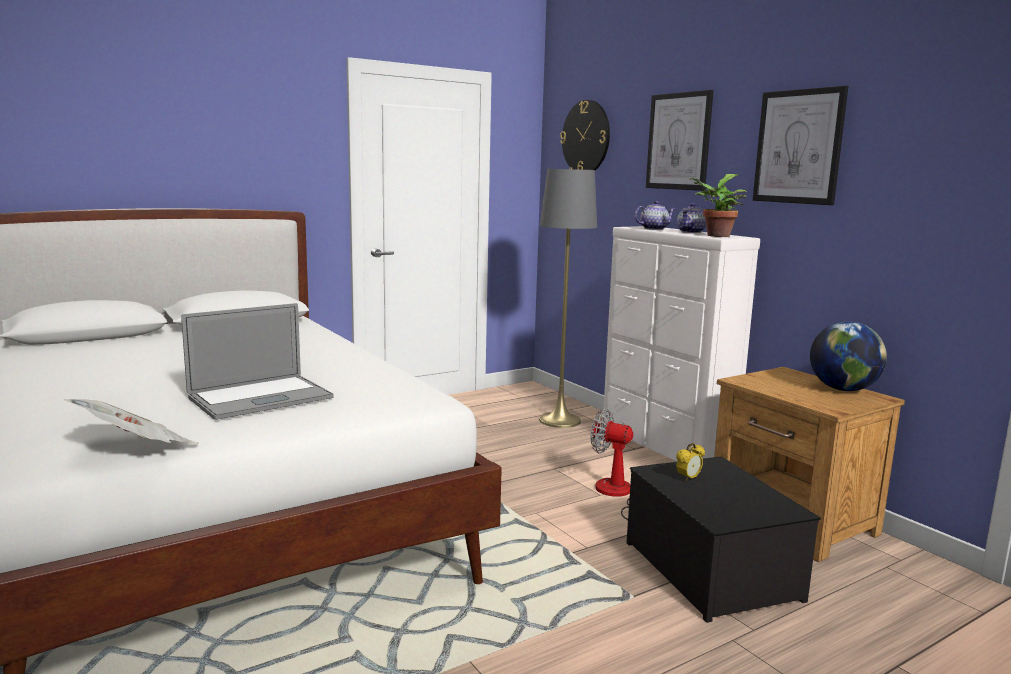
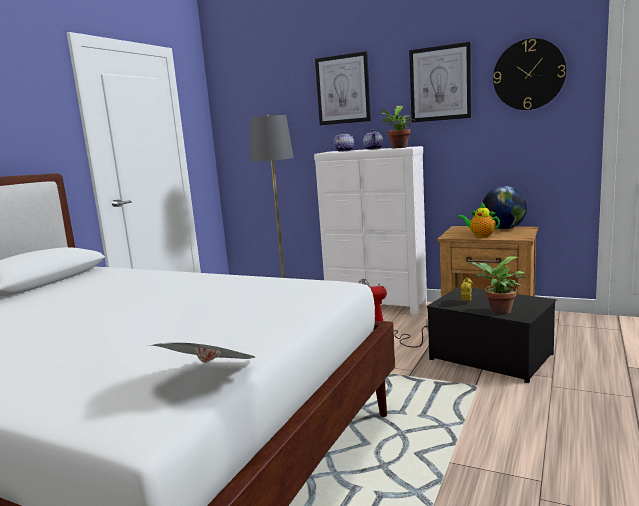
camera: 30 degrees left, 0 degrees up
laptop [181,303,334,420] -> none
wall clock [560,100,610,170] -> wall clock moved to [493,38,566,110]
none -> teapot [458,203,500,238]
none -> potted plant [471,256,526,314]

